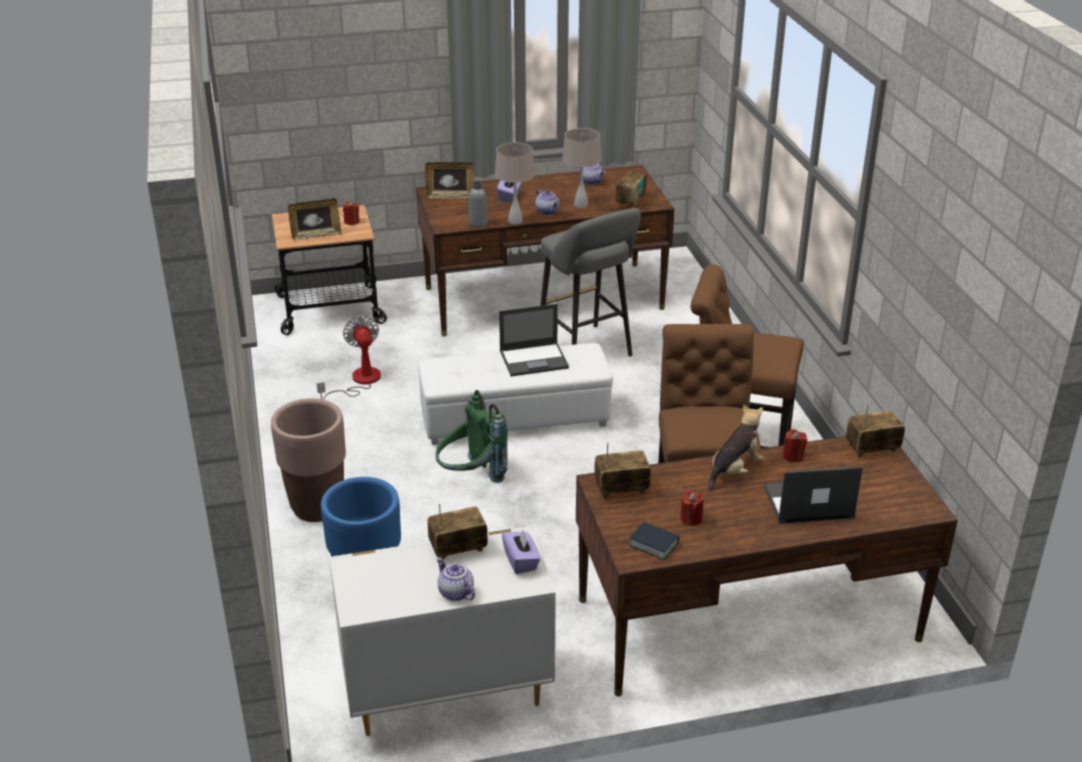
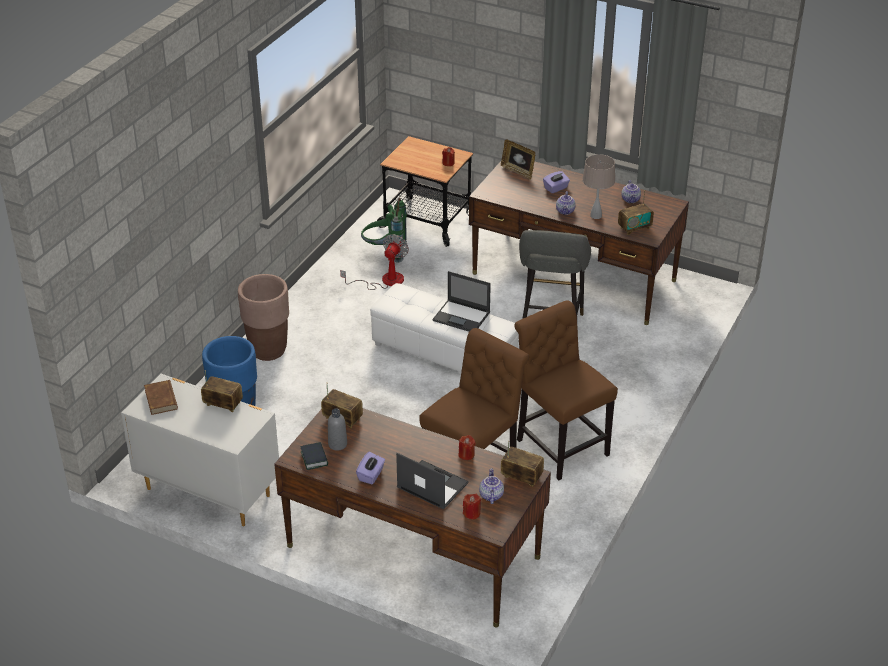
camera: 40 degrees right, 5 degrees up
picture frame [288,198,342,240] -> none
green backpack [435,390,508,483] -> green backpack moved to [361,198,407,263]
teapot [437,557,475,601] -> teapot moved to [479,468,504,504]
grey bottle [469,181,488,228] -> grey bottle moved to [328,409,347,451]
beige table lamp [495,142,535,224] -> none
purple tissue box [502,529,540,574] -> purple tissue box moved to [356,452,385,484]
red candle [680,490,704,526] -> red candle moved to [463,494,481,520]
plush toy [708,405,763,492] -> none
none -> brown book [144,380,178,415]

